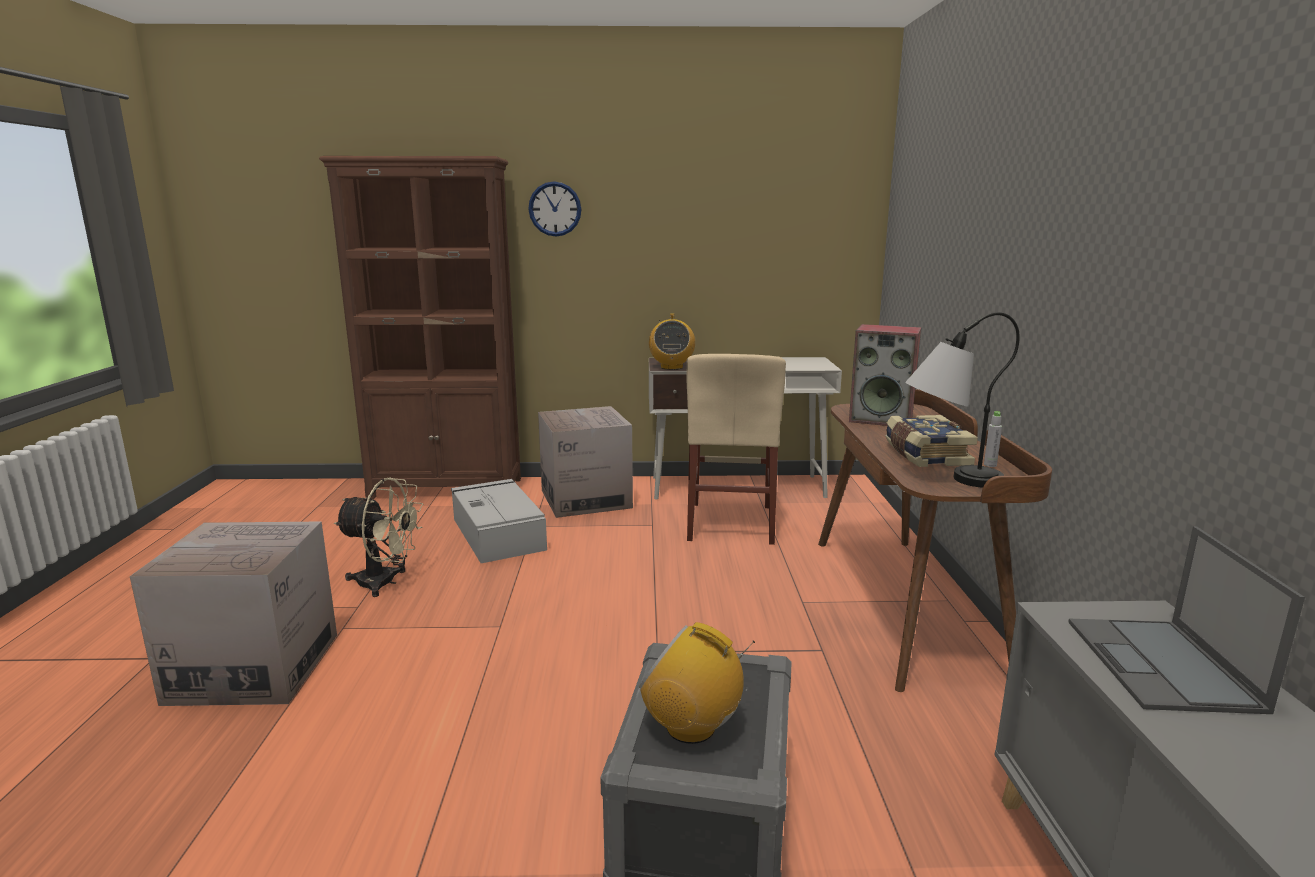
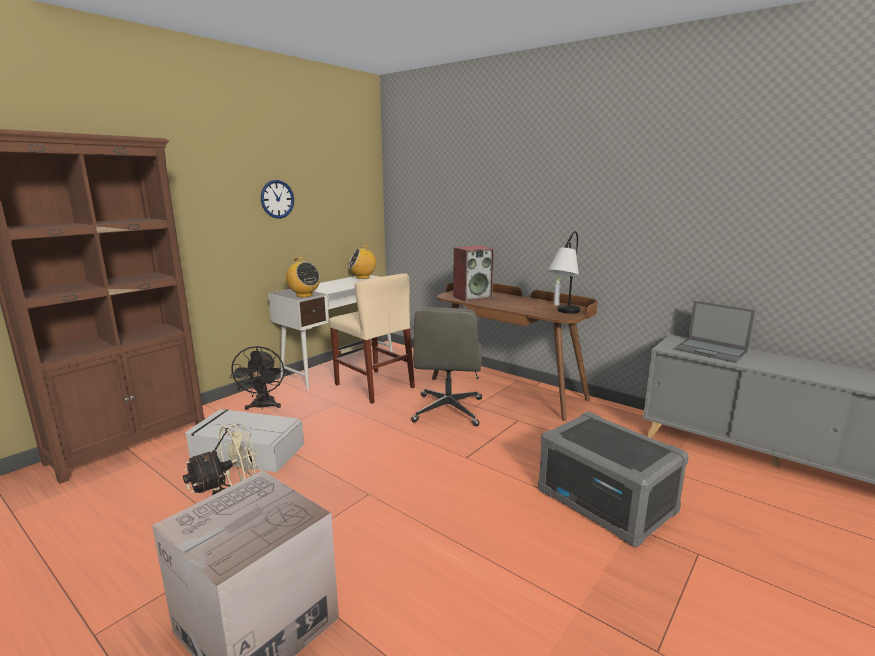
camera: 50 degrees left, 0 degrees up
wall clock [528,181,582,236] -> wall clock moved to [261,180,294,219]
cardboard box [538,406,633,518] -> black fan [230,346,285,410]
radio [639,622,755,744] -> radio moved to [348,245,376,279]
book [885,415,978,467] -> none
none -> grey office chair [411,307,482,426]

